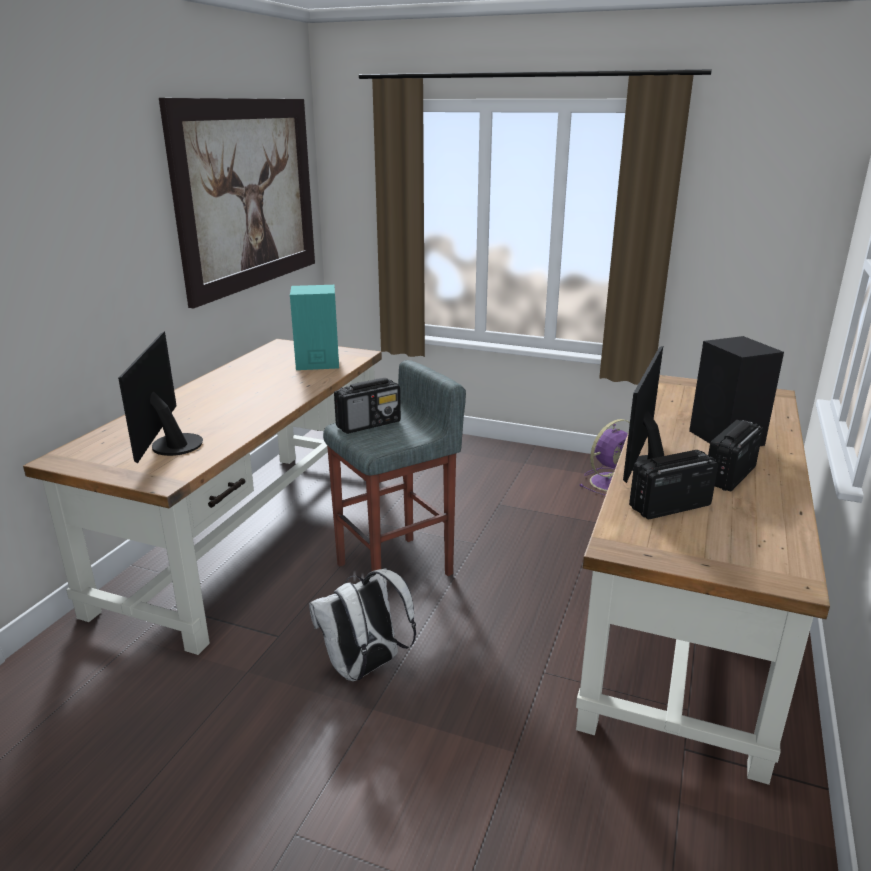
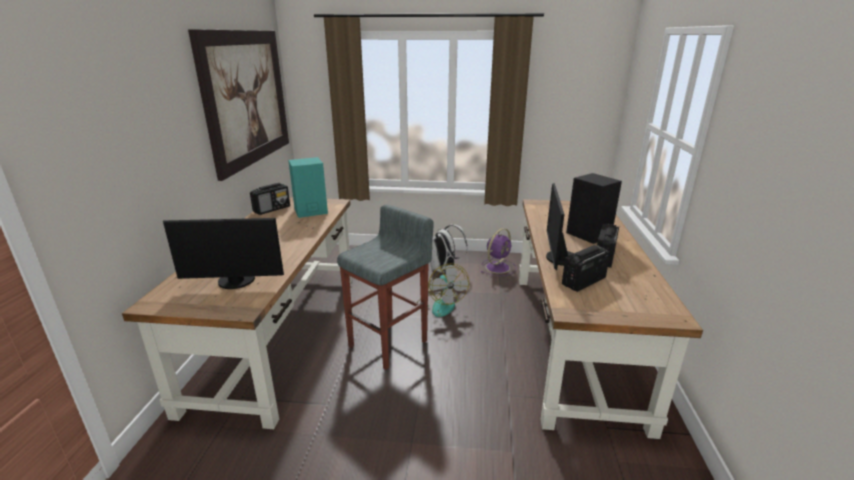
camera: 15 degrees left, 0 degrees up
monitor [118,332,203,463] -> monitor turned 75 degrees counterclockwise [163,218,284,289]
white backpack [309,568,416,681] -> white backpack moved to [430,225,467,273]
radio [334,378,401,434] -> radio moved to [250,183,290,215]
none -> fan [417,263,469,317]

